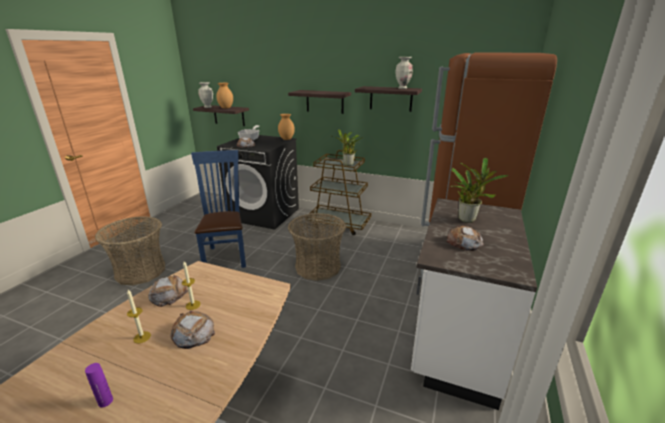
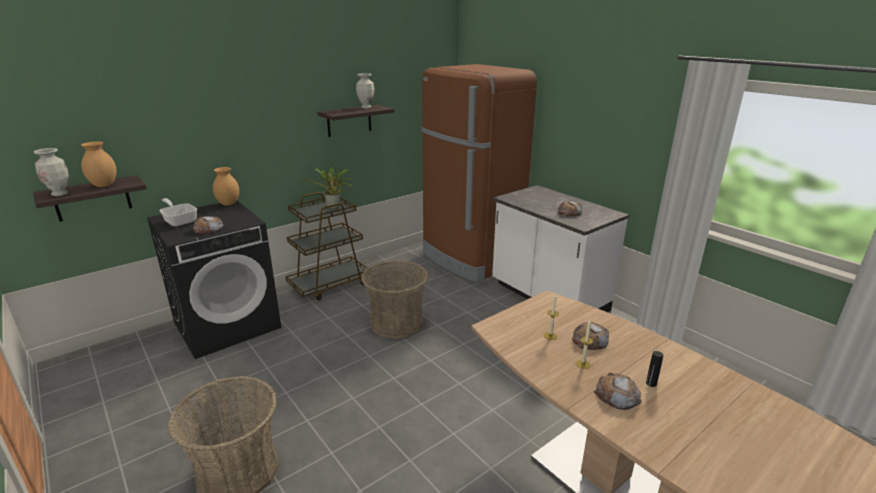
camera: 60 degrees left, 0 degrees up
purple bottle [85,363,113,408] -> black bottle [646,351,663,387]
bread [148,275,188,307] -> bread moved to [594,373,641,410]
blue chair [191,150,246,268] -> none
shelf [288,90,351,114] -> none
potted plant [450,158,509,223] -> none

